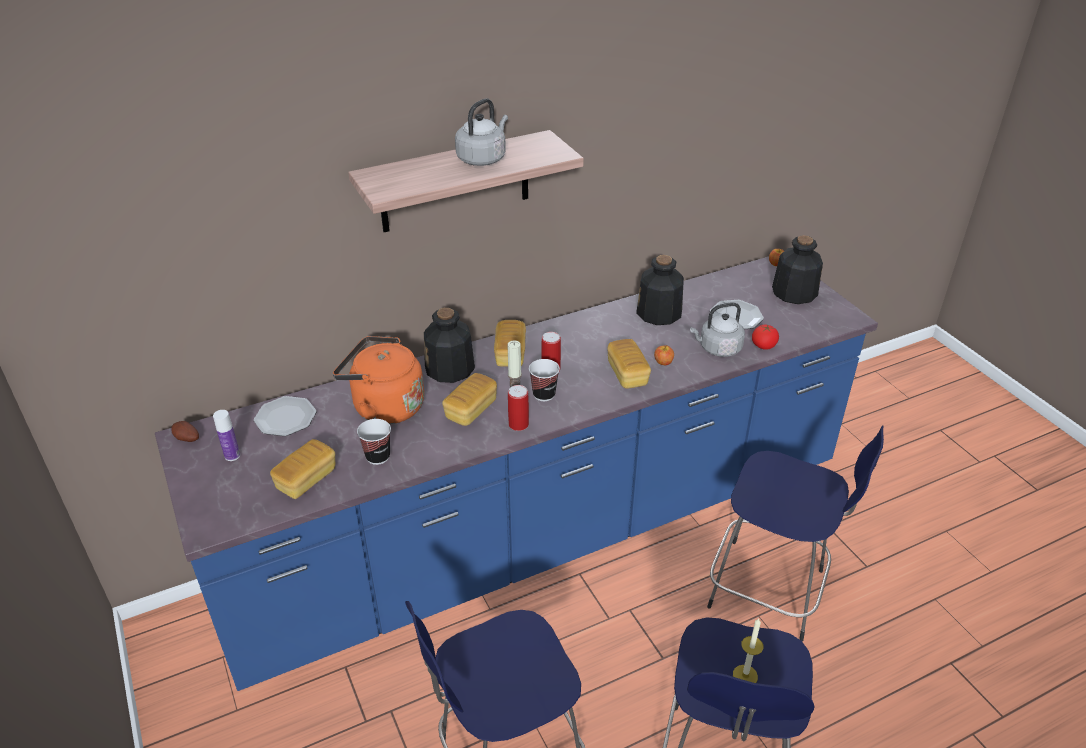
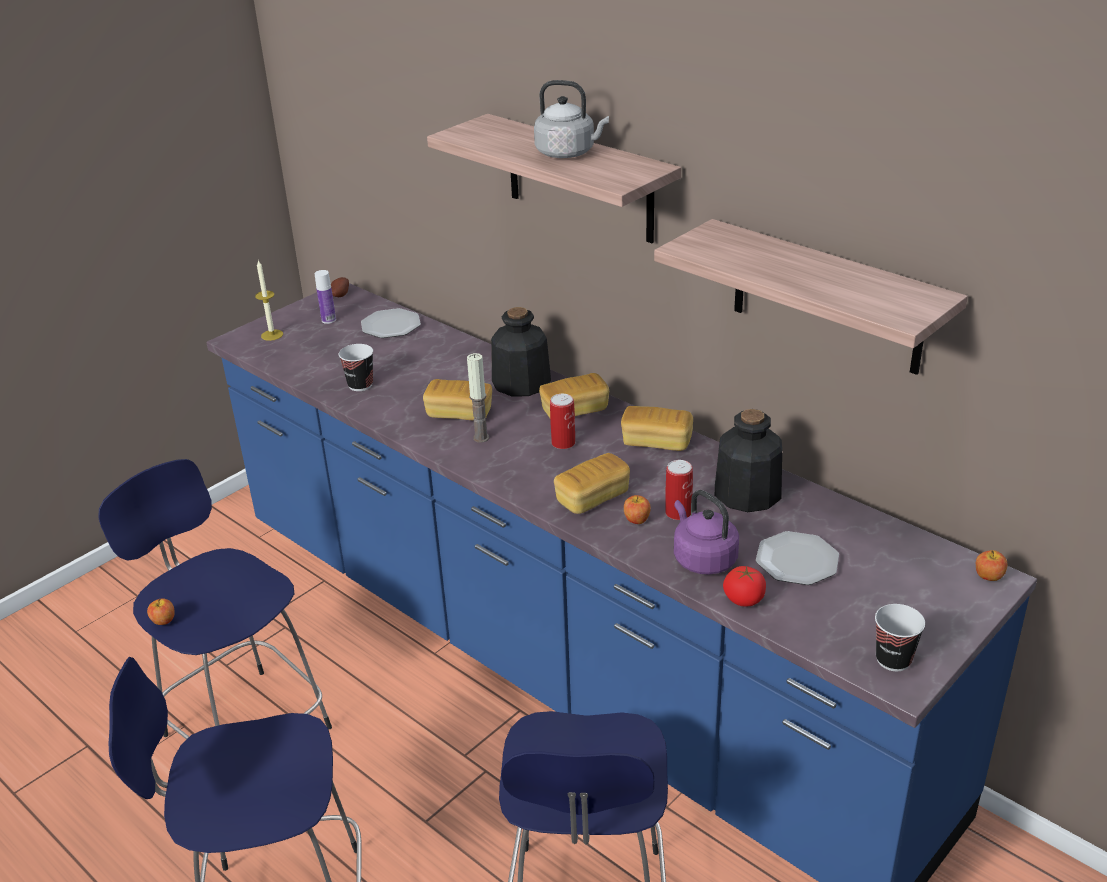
camera: 70 degrees right, 5 degrees down
bread [270,439,335,499] -> bread moved to [621,406,693,451]
orange kettle [333,336,424,424] -> none
can [508,385,529,431] -> can moved to [665,460,693,520]
cup [529,359,560,401] -> cup moved to [875,604,925,671]
grey kettle [690,302,745,357] -> purple kettle [674,490,739,575]
candle [733,618,763,683] -> candle moved to [255,261,283,341]
bottle [772,235,823,304] -> none
none -> apple [147,599,175,625]
none -> shelf [654,219,968,375]

